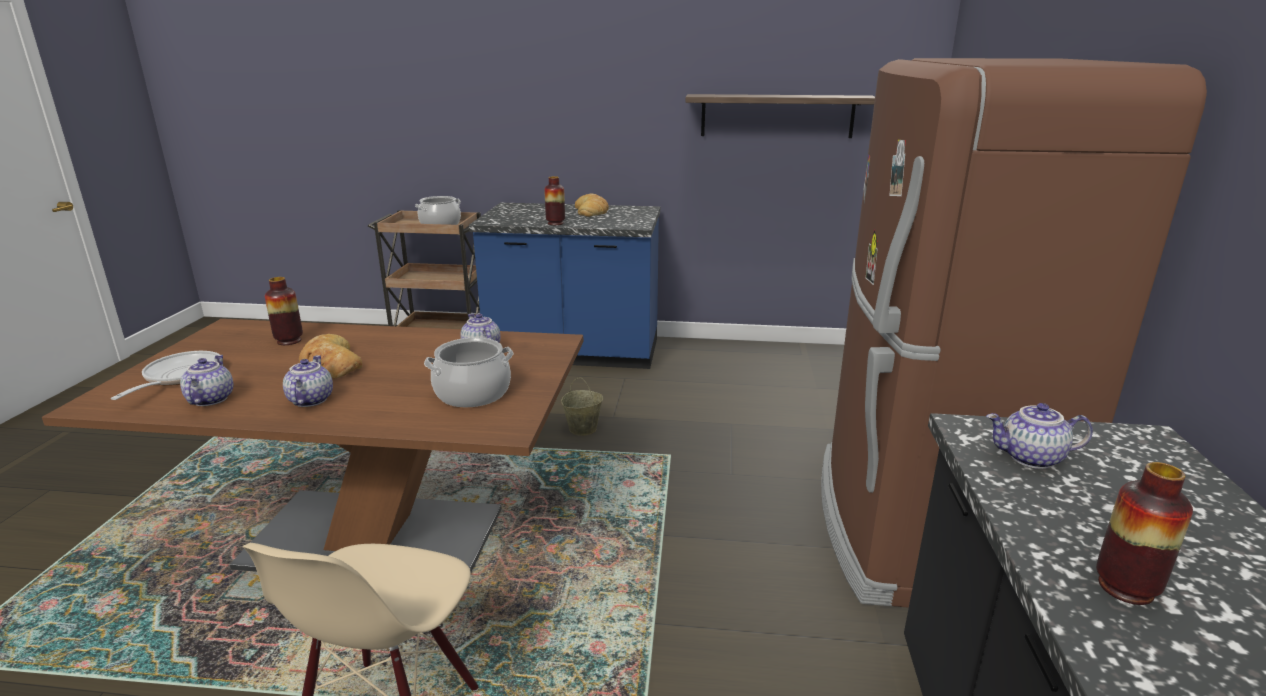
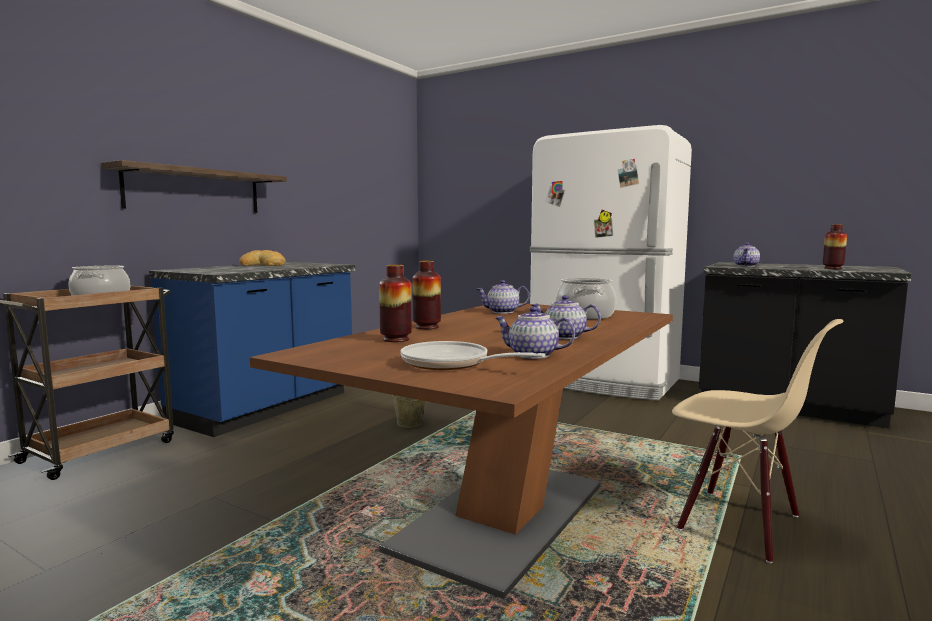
camera: 65 degrees left, 15 degrees down
bread [299,334,362,378] -> none
vase [544,176,565,225] -> vase moved to [412,261,441,329]
shelf [686,94,875,138] -> shelf moved to [101,160,287,213]
brown fridge [821,58,1207,608] -> white fridge [530,125,692,400]

